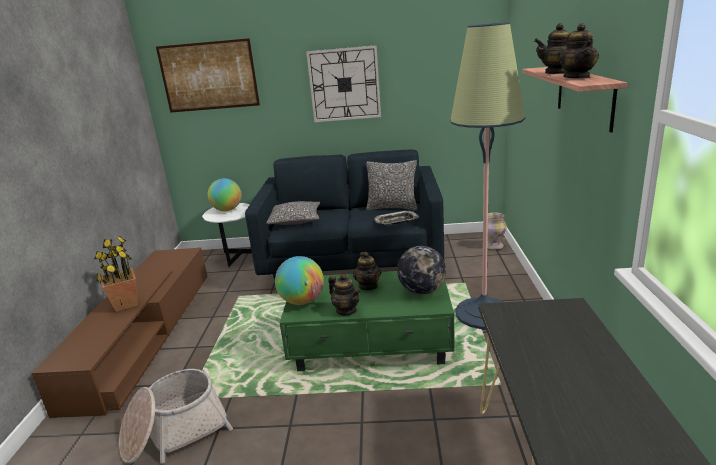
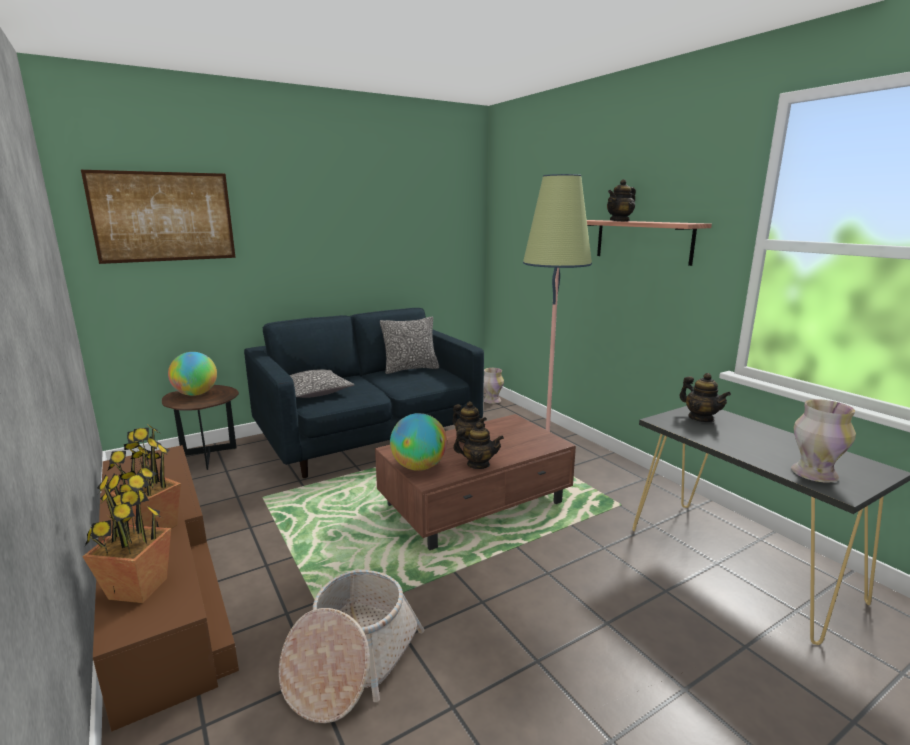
camera: 35 degrees left, 5 degrees down
white side table [202,203,252,267] -> brown side table [162,385,239,470]
green coffee table [280,271,455,371] -> brown coffee table [375,414,576,550]
wall clock [306,45,381,122] -> none
tray [374,211,419,225] -> none
globe [397,246,446,295] -> none
teapot [559,23,599,78] -> teapot moved to [679,373,731,422]
none -> potted plant [82,473,171,603]
none -> vase [791,399,856,483]

